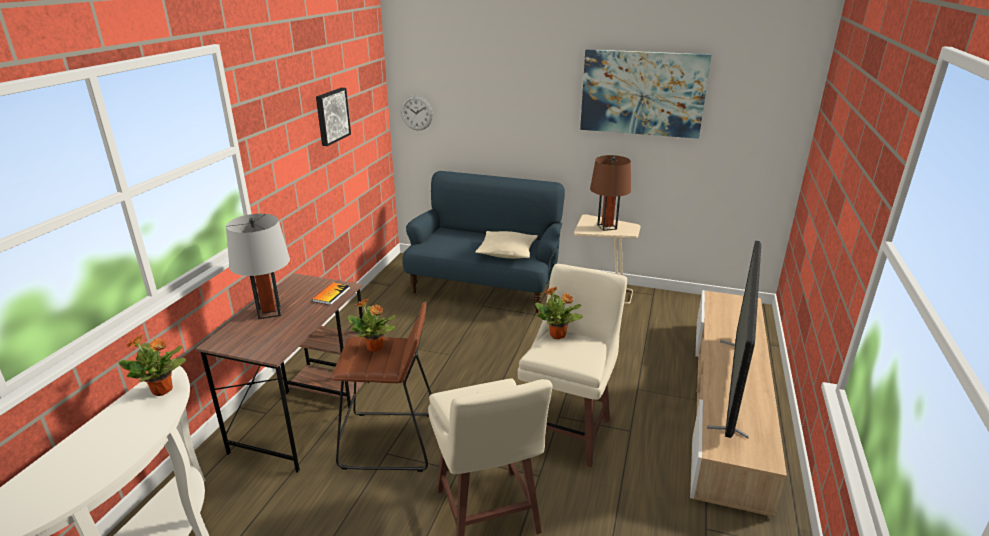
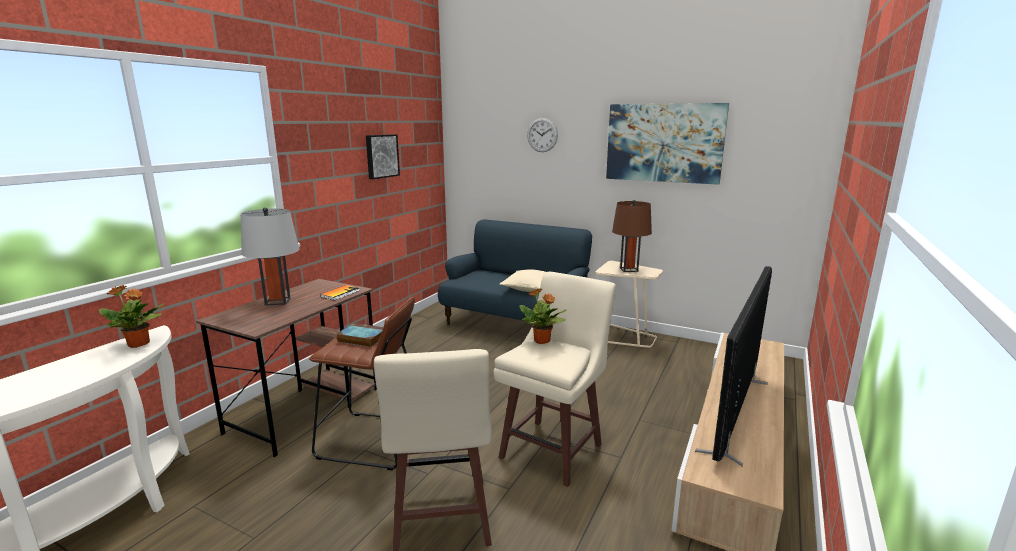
camera: 10 degrees right, 10 degrees down
potted plant [348,298,396,352] -> book [337,323,383,347]
wall clock [401,96,433,130] -> wall clock moved to [527,118,558,152]

